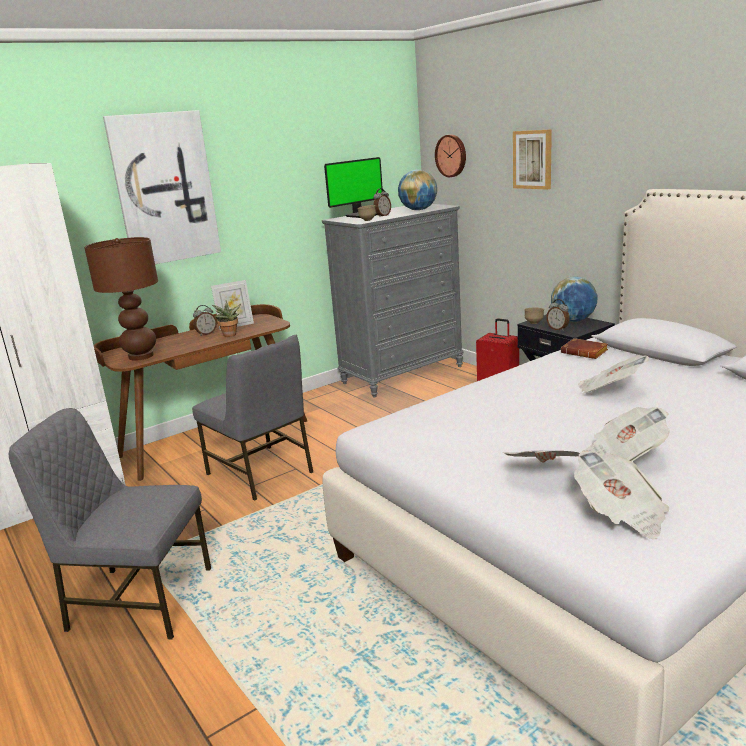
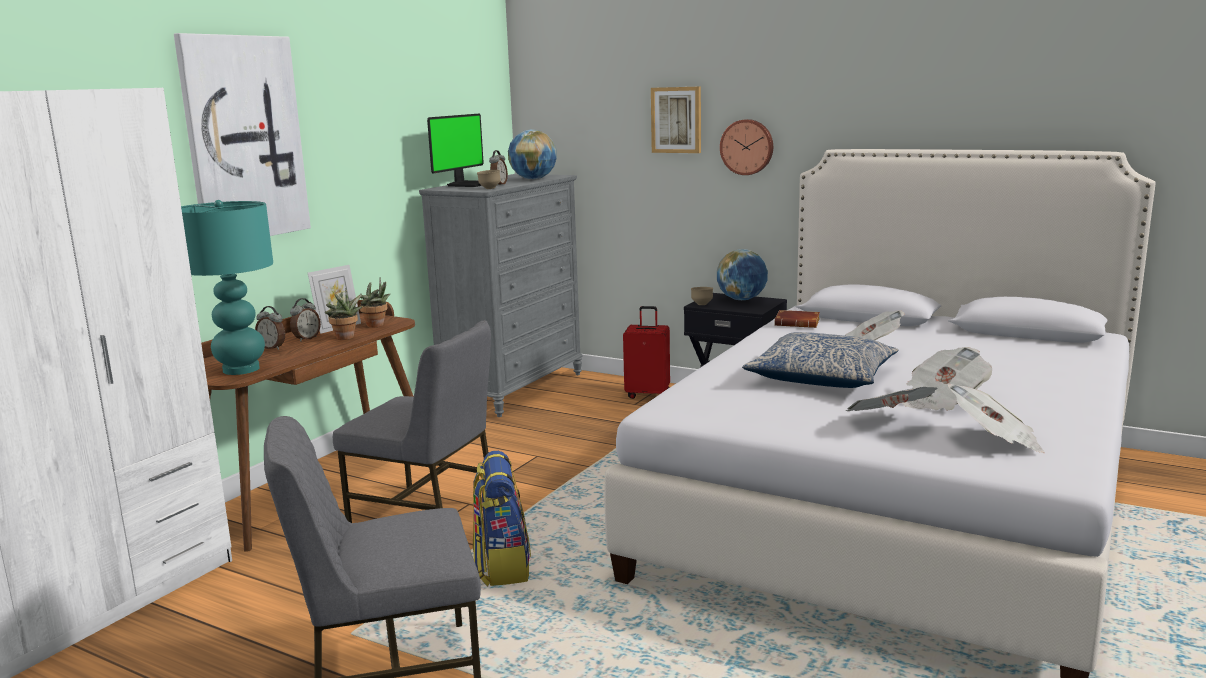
camera: 25 degrees left, 5 degrees down
brown table lamp [84,237,158,361] -> turquoise table lamp [181,200,273,375]
wall clock [435,135,466,177] -> wall clock moved to [720,119,773,175]
alarm clock [546,299,570,331] -> alarm clock moved to [255,306,285,350]
none -> potted plant [360,277,391,327]
none -> backpack [473,451,531,586]
none -> pillow [742,332,898,388]

